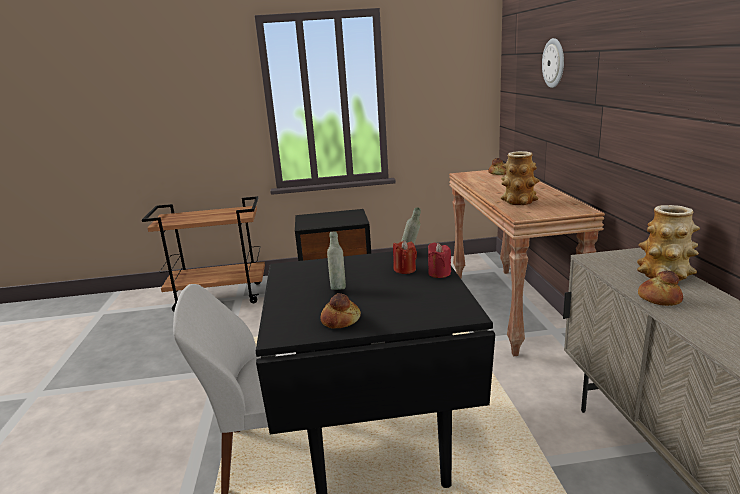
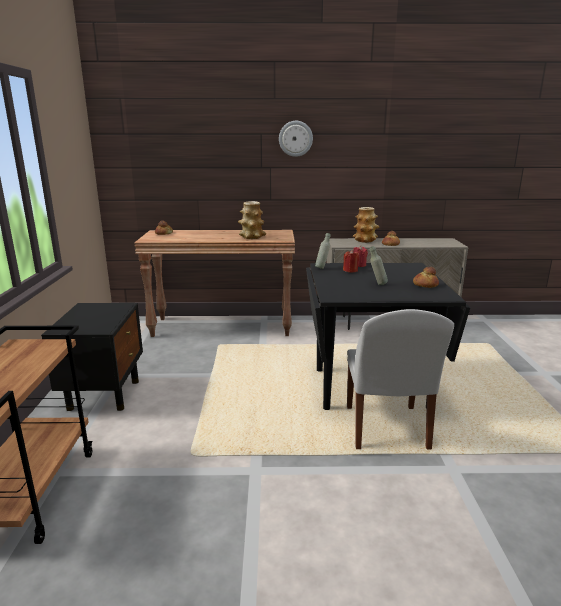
camera: 85 degrees left, 0 degrees up
wall clock [542,38,564,88] -> wall clock moved to [279,121,313,157]

